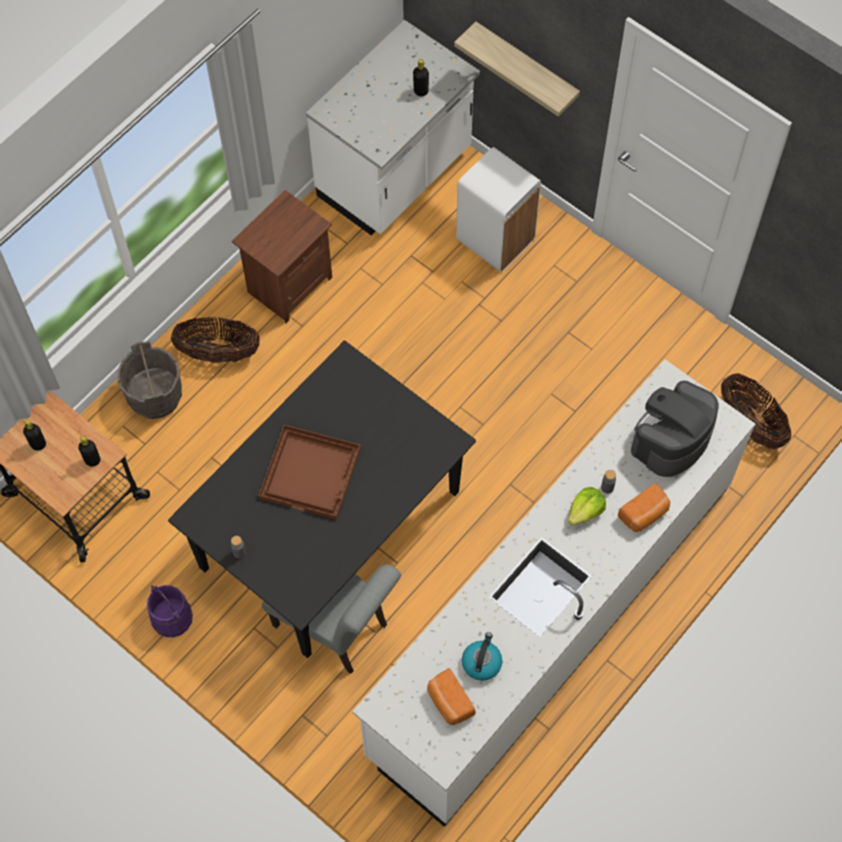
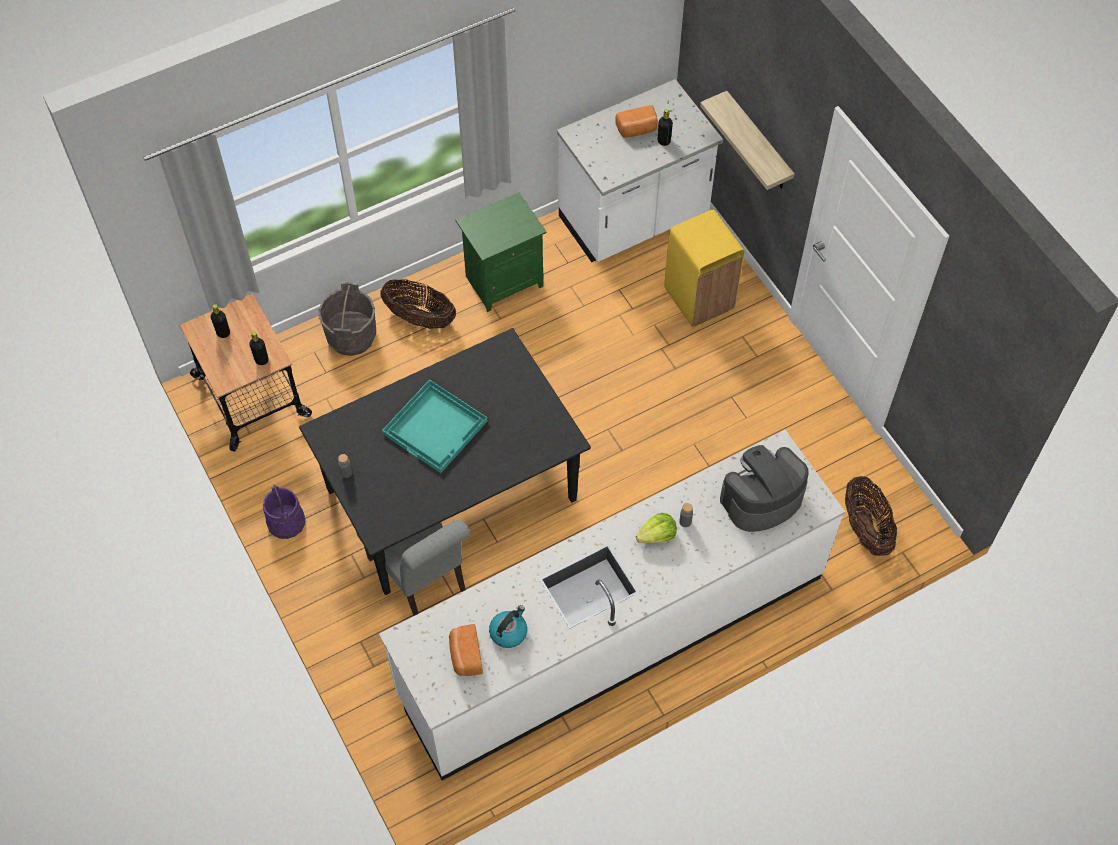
camera: 20 degrees right, 5 degrees down
brown nightstand [232,190,332,323] -> green nightstand [455,192,547,312]
brown tray [258,425,361,520] -> turquoise tray [382,379,488,473]
white trash can [456,147,541,272] -> yellow trash can [664,209,745,328]
bread [618,483,670,532] -> bread moved to [615,105,658,138]

